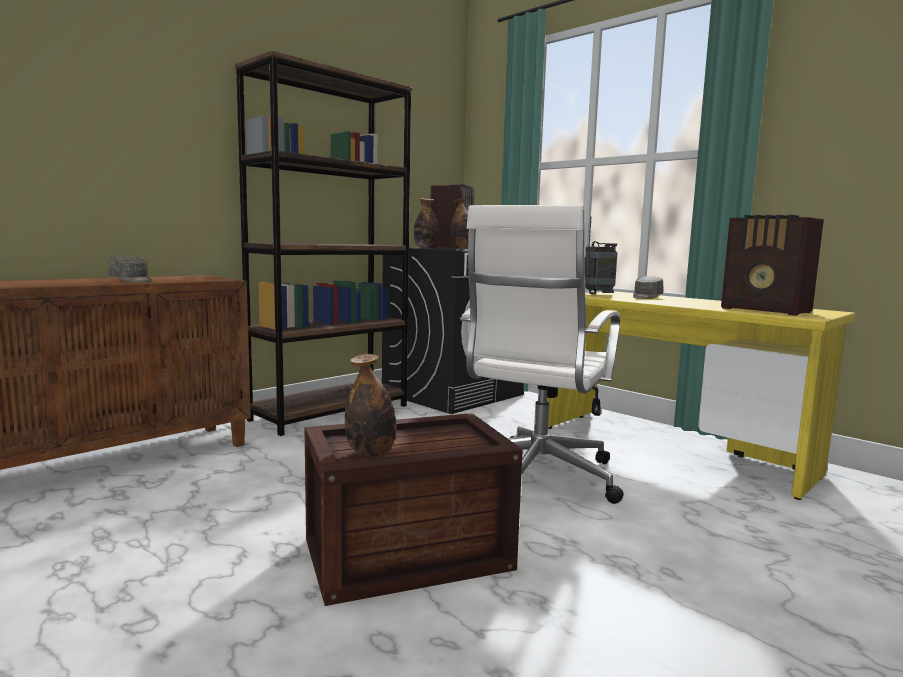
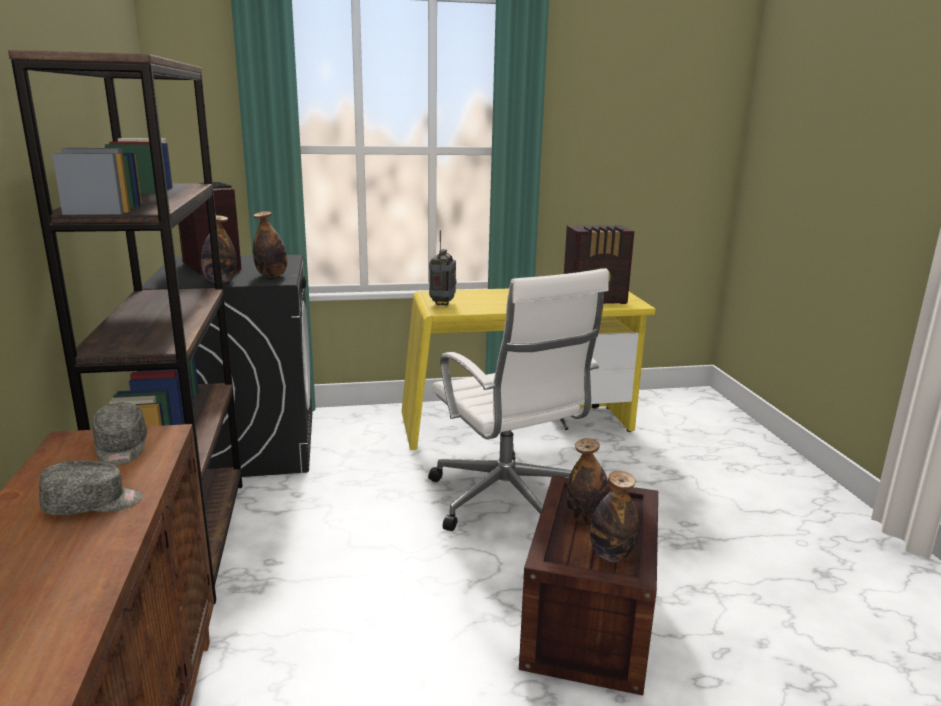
camera: 55 degrees left, 10 degrees up
grey cap [633,276,663,299] -> grey cap moved to [92,402,147,466]
none -> bottle [566,438,610,525]

